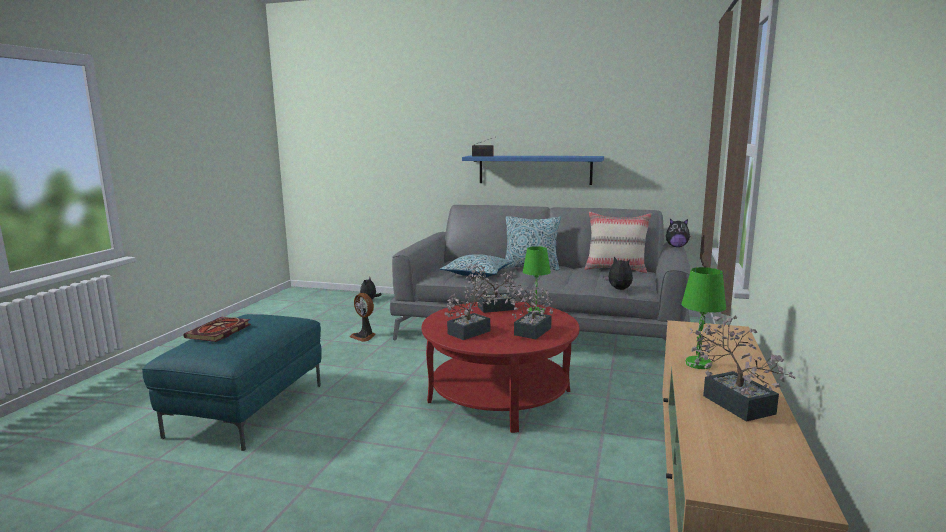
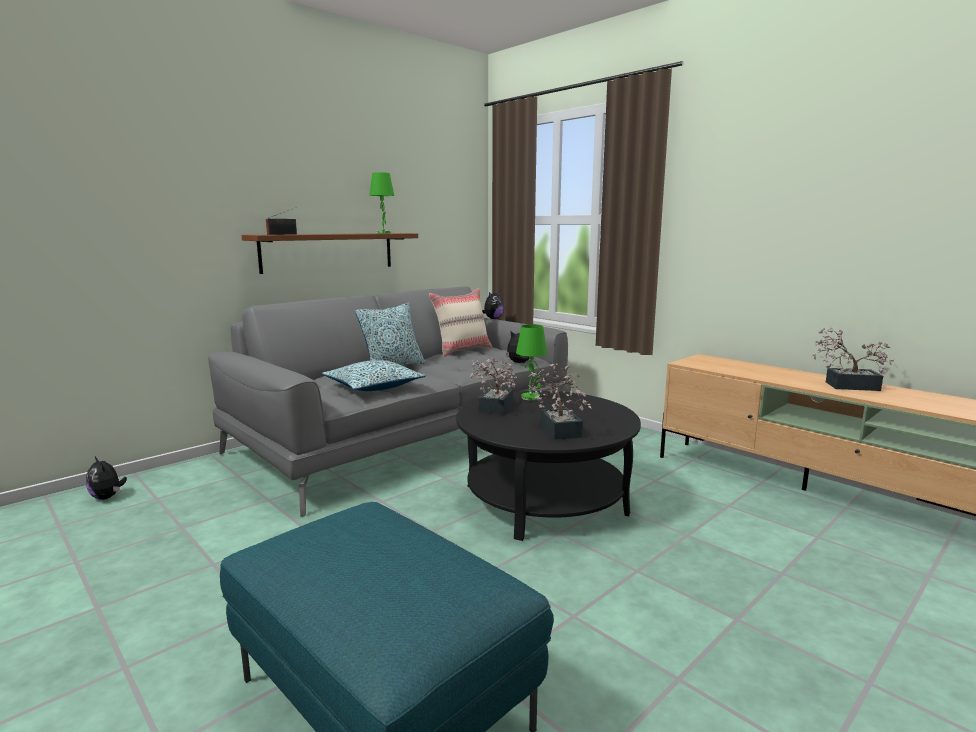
camera: 60 degrees left, 0 degrees up
book [183,317,251,342] -> none
fan [349,293,376,342] -> none
red coffee table [422,301,580,433] -> black coffee table [456,391,641,541]
blue shelf [462,156,604,185] -> brown shelf [241,233,418,274]
potted plant [505,286,553,339] -> none
green table lamp [681,267,726,369] -> green table lamp moved to [369,172,394,233]

